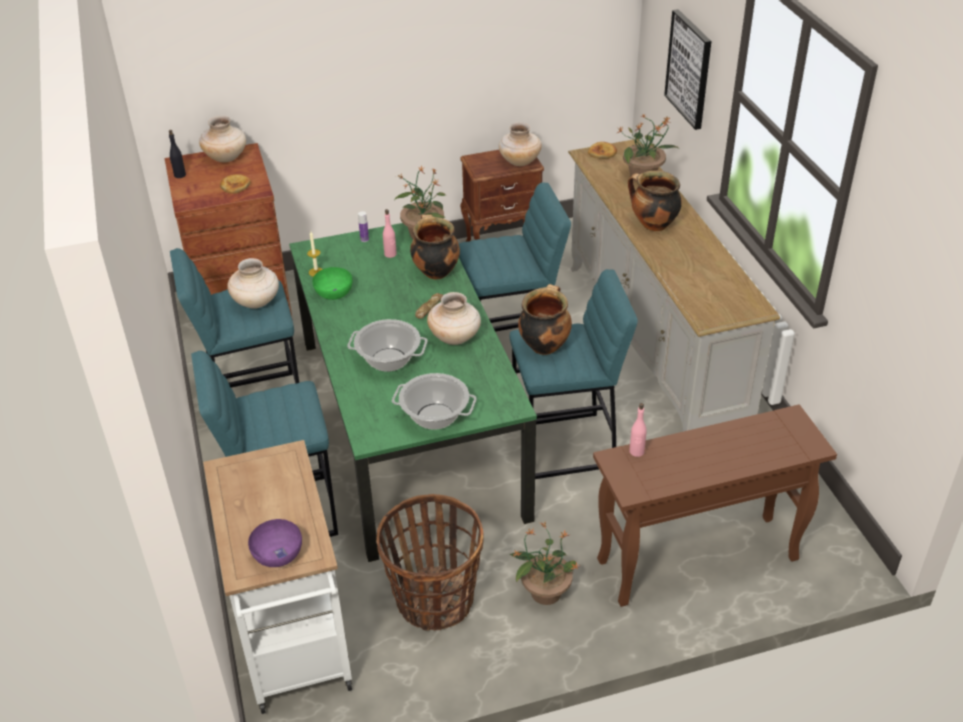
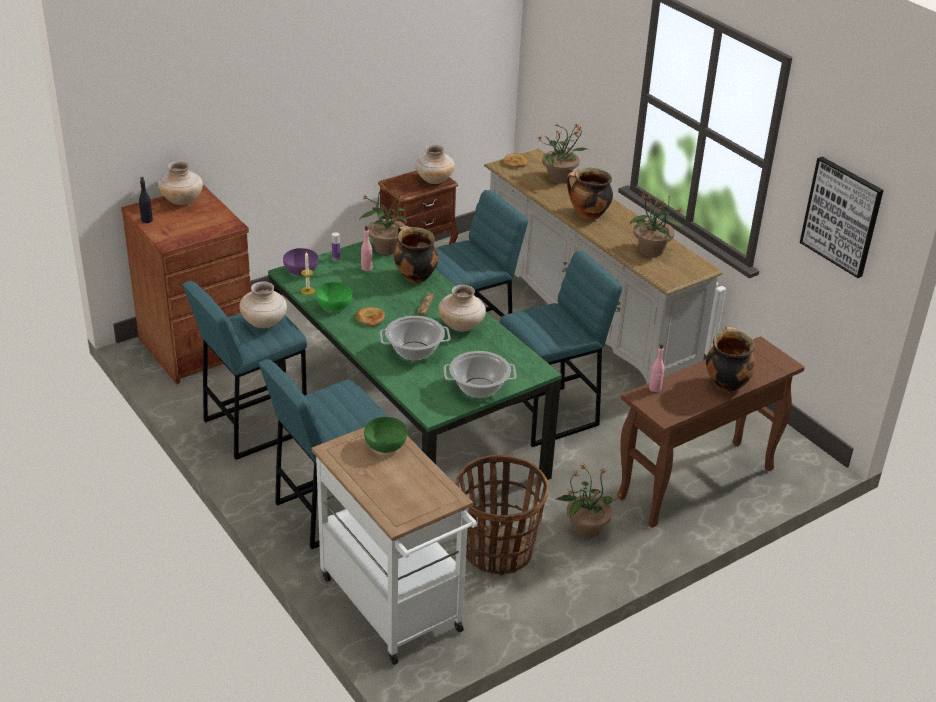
camera: 20 degrees left, 5 degrees down
bread [220,174,250,194] -> bread moved to [356,307,385,327]
purple bowl [248,519,302,567] -> purple bowl moved to [283,248,318,276]
cooking pot [518,284,572,355] -> cooking pot moved to [706,327,756,392]
picture [664,9,711,130] -> picture moved to [800,157,883,278]
none -> green bowl [364,417,407,453]
none -> potted plant [630,192,682,257]

